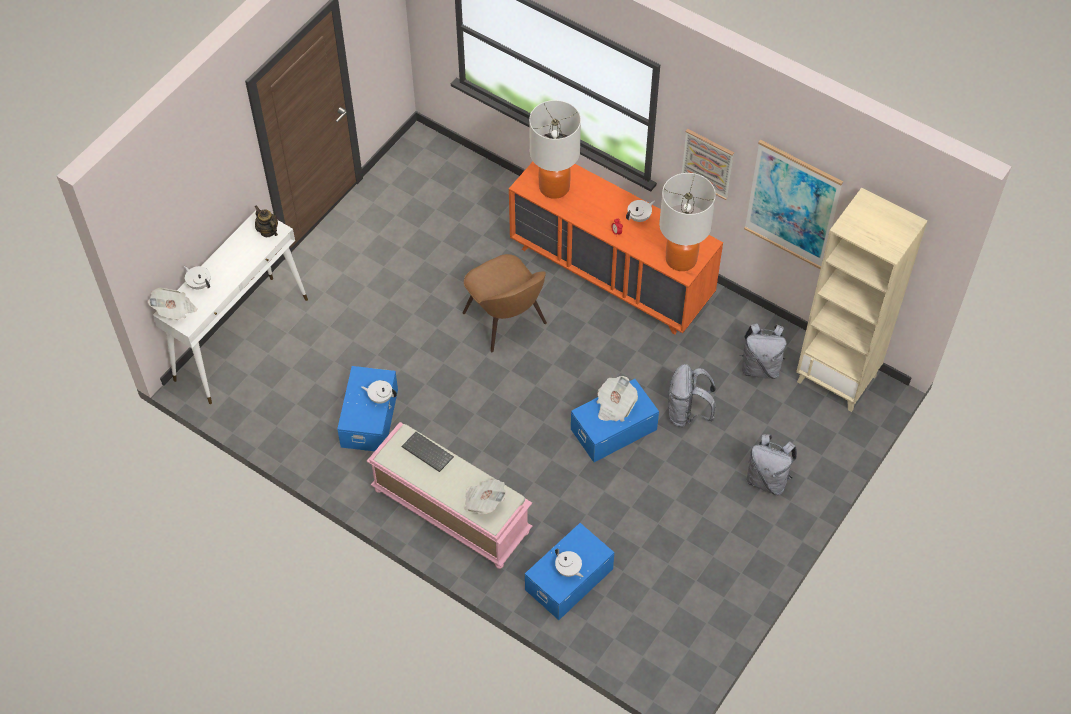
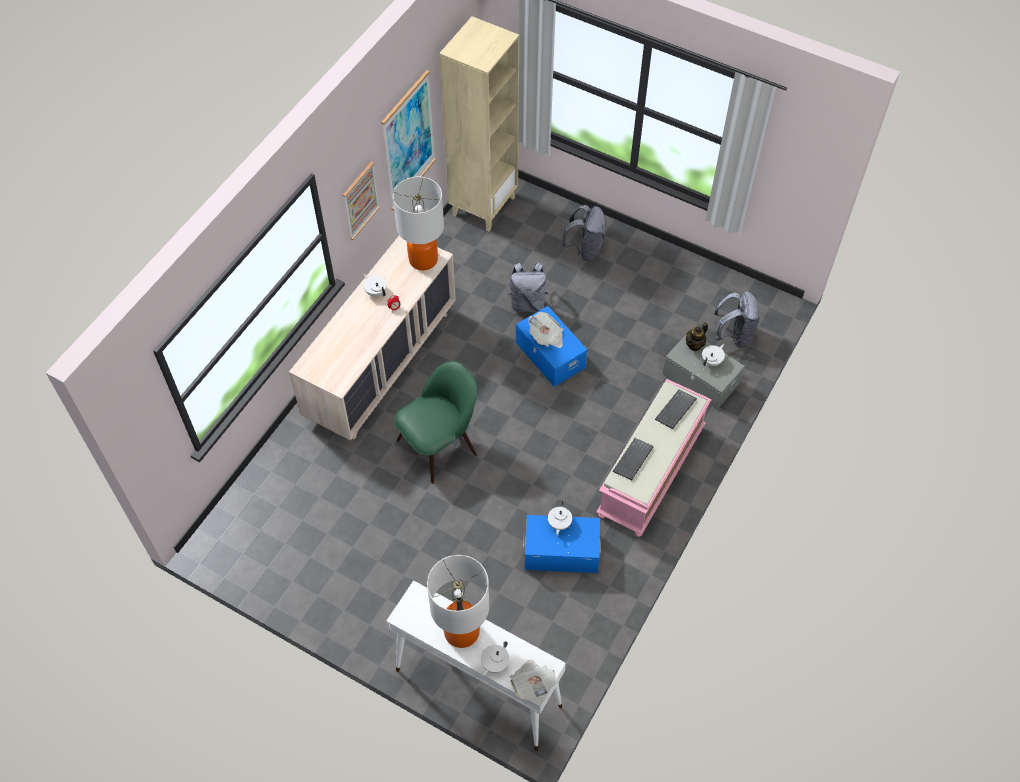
camera: 95 degrees left, 0 degrees up
teapot [255,205,278,237] -> teapot moved to [686,323,708,351]
brown chair [462,254,547,352] -> green chair [394,361,477,484]
newspaper [464,479,506,514] -> keyboard [655,389,697,429]
orange dresser [509,162,723,335] -> beige dresser [289,236,456,441]
blue storage box [525,523,614,620] -> grey storage box [663,334,745,410]
table lamp [529,100,581,199] -> table lamp moved to [427,555,489,648]
grey backpack [740,323,787,379] -> grey backpack moved to [714,291,760,348]

